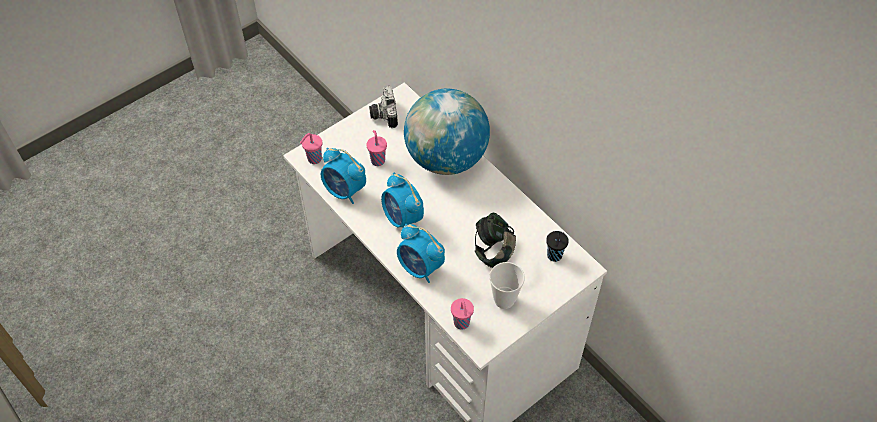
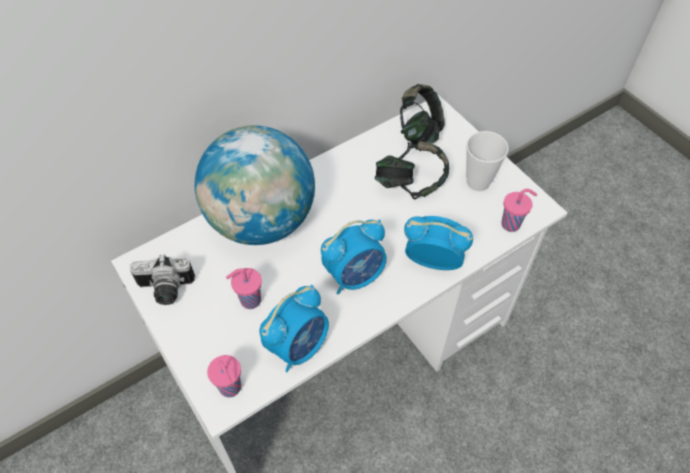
camera: 85 degrees left, 0 degrees up
alarm clock [397,224,445,283] -> alarm clock turned 120 degrees counterclockwise [404,216,473,270]
black cup [546,231,569,262] -> headphones [400,84,445,150]

